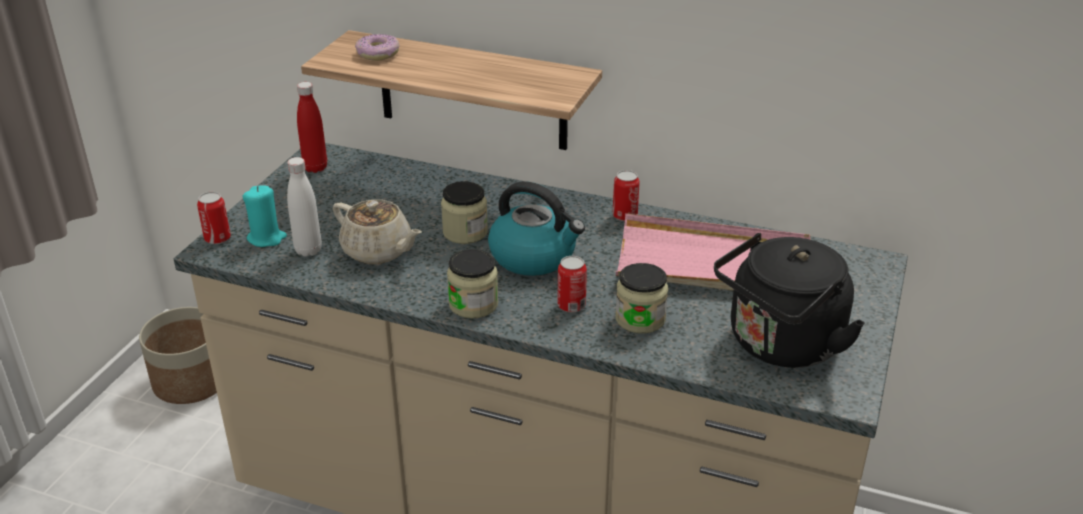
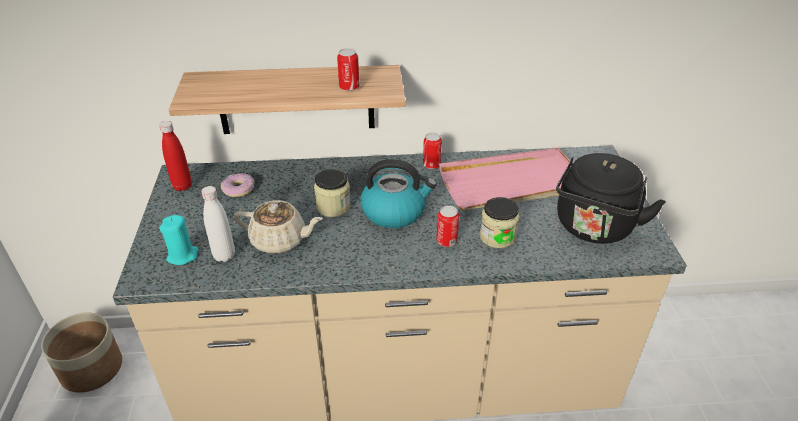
camera: 25 degrees left, 5 degrees up
can [197,192,231,244] -> can moved to [337,48,359,91]
donut [355,34,399,61] -> donut moved to [221,173,254,197]
jar [447,249,498,318] -> none

